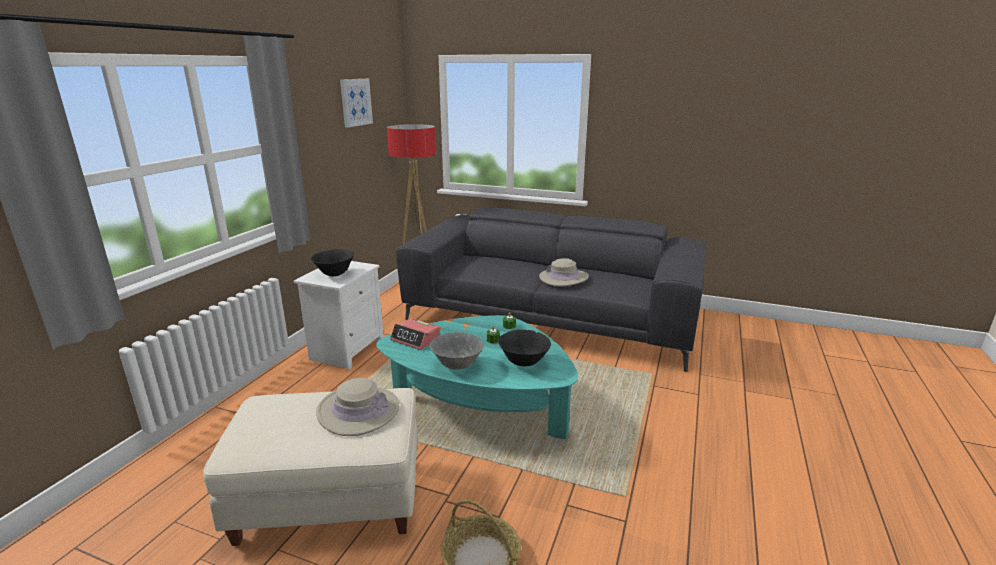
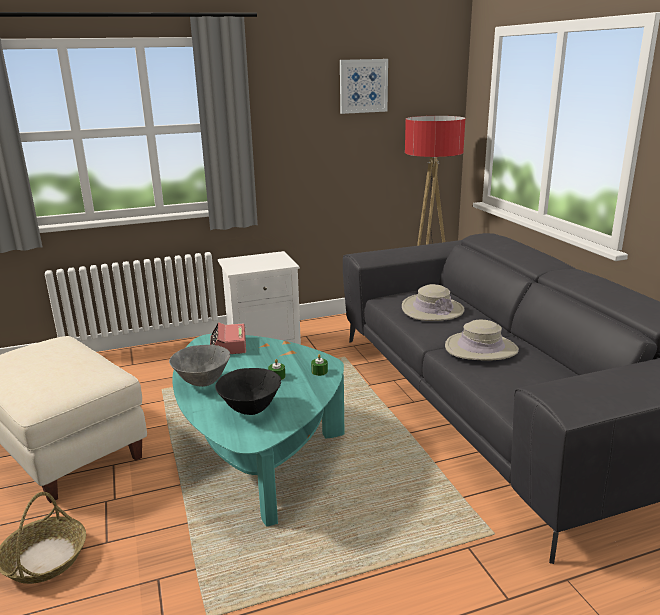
camera: 50 degrees right, 0 degrees up
black bowl [311,249,354,277] -> none
beige hat [316,378,399,436] -> beige hat moved to [402,284,464,321]

